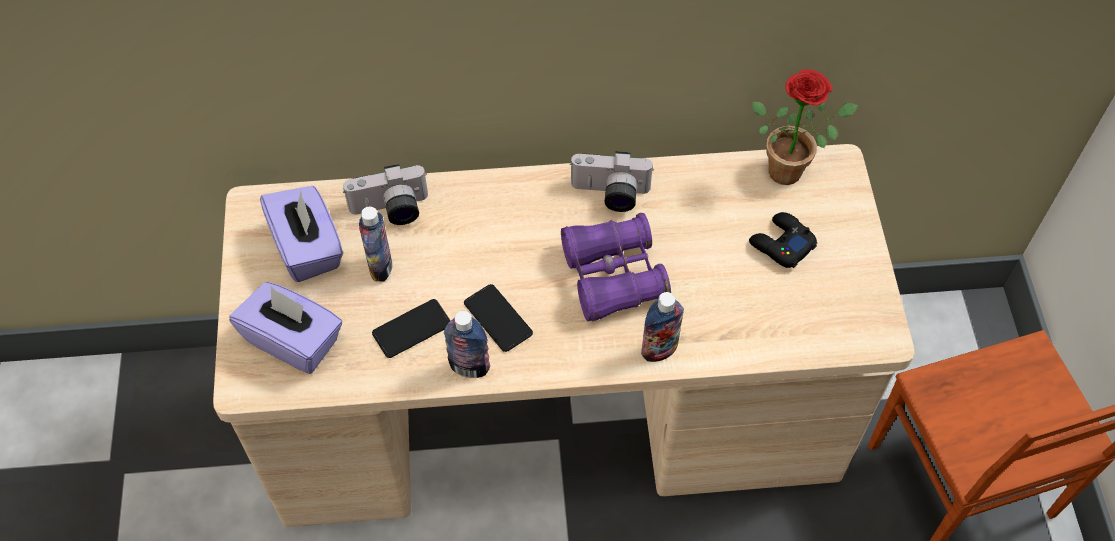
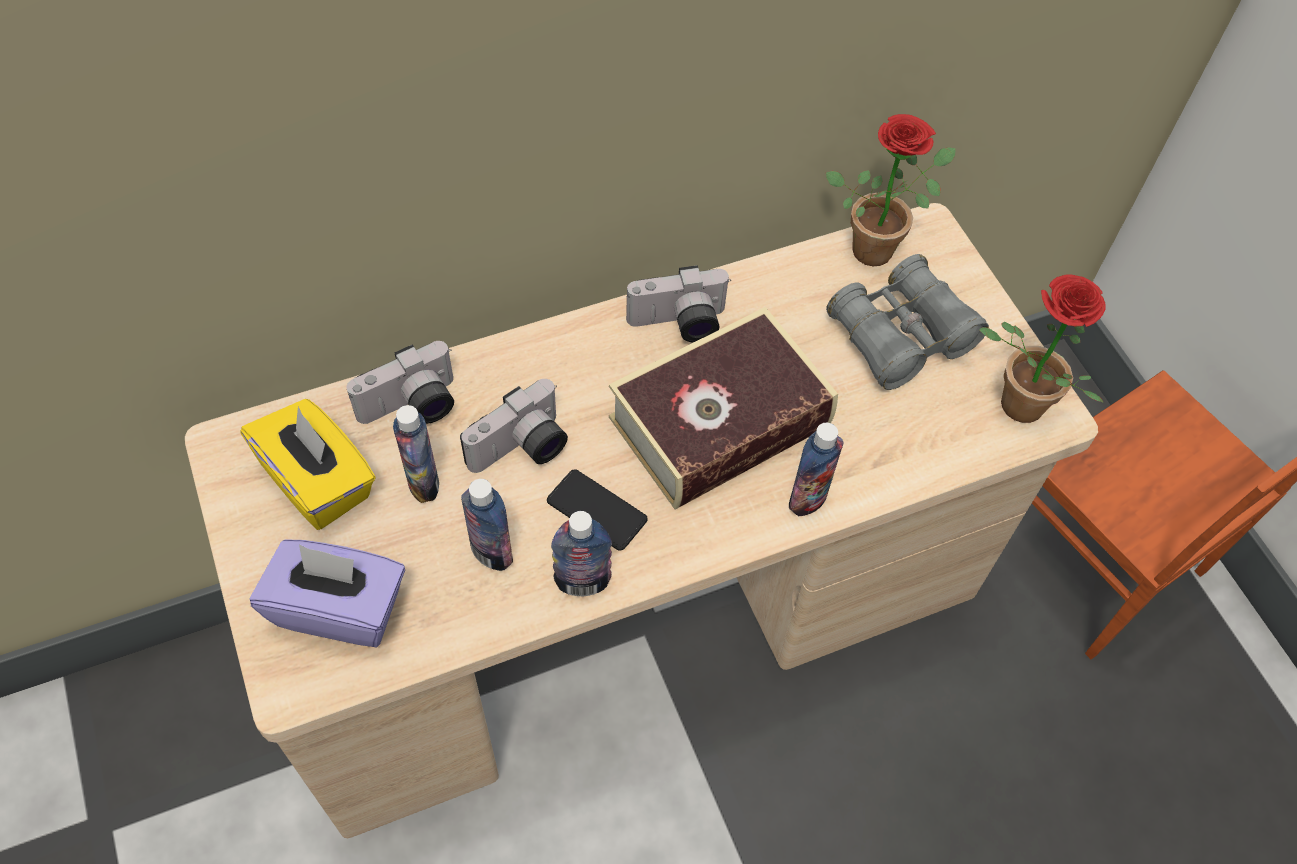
camera: 20 degrees left, 0 degrees up
purple tissue box [260,186,343,282] -> yellow tissue box [241,399,376,530]
phone [372,299,451,358] -> bottle [461,479,513,571]
purple binoculars [561,213,671,321] -> book [609,307,838,510]
black game controller [749,212,818,268] -> grey binoculars [826,254,989,390]
none -> camera [460,379,568,473]
none -> potted plant [980,274,1106,423]

